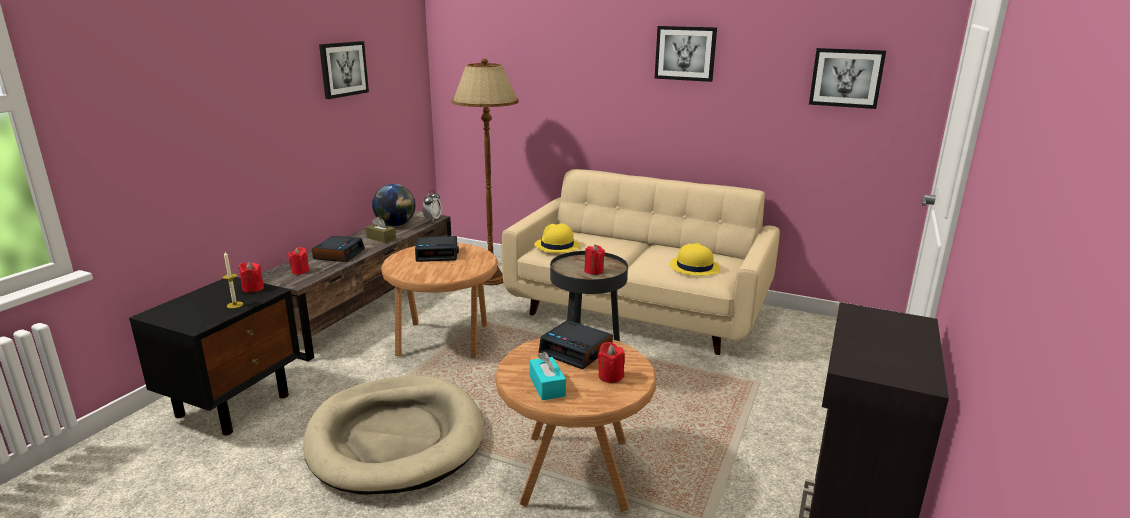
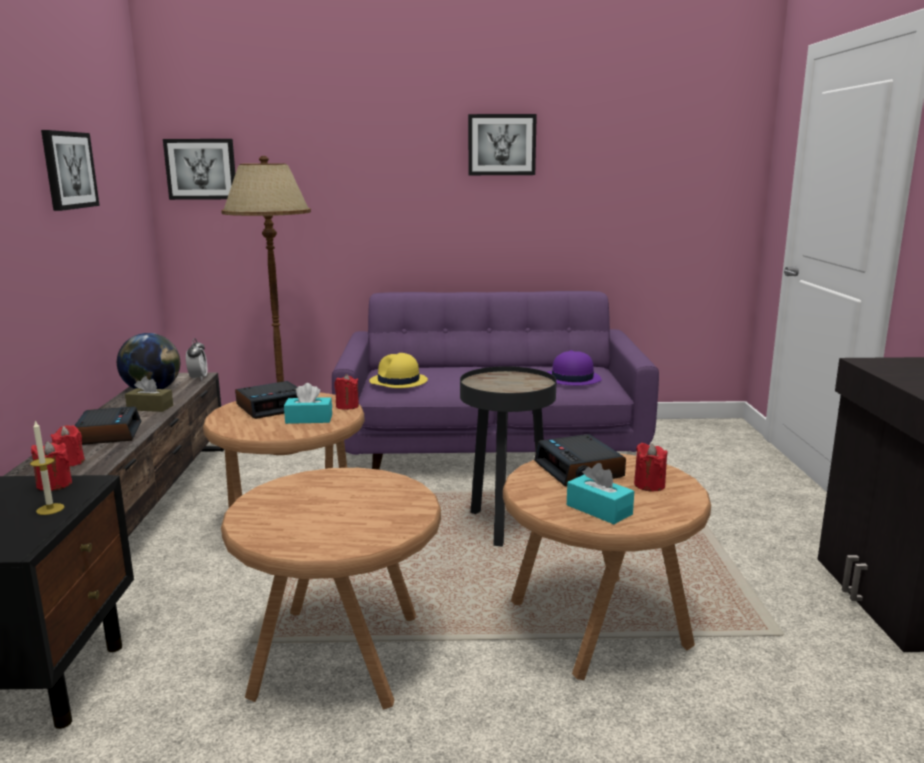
camera: 25 degrees left, 5 degrees down
beige dog bed [303,376,483,495] -> brown side table [221,468,441,710]
beige sofa [502,169,780,355] -> purple sofa [332,291,659,470]
alarm clock [539,320,613,369] -> alarm clock turned 60 degrees clockwise [534,434,626,486]
red candle [584,244,605,275] -> red candle moved to [334,374,359,410]
yellow hat [670,243,720,276] -> purple hat [546,350,602,385]
picture [809,48,886,109] -> picture moved to [163,139,235,200]
none -> turquoise tissue box [284,383,332,424]

